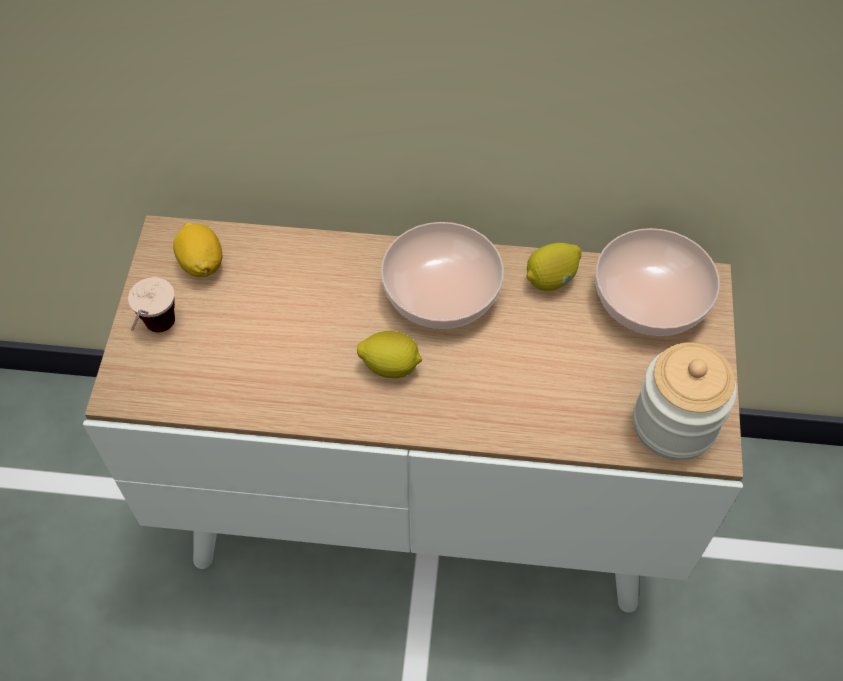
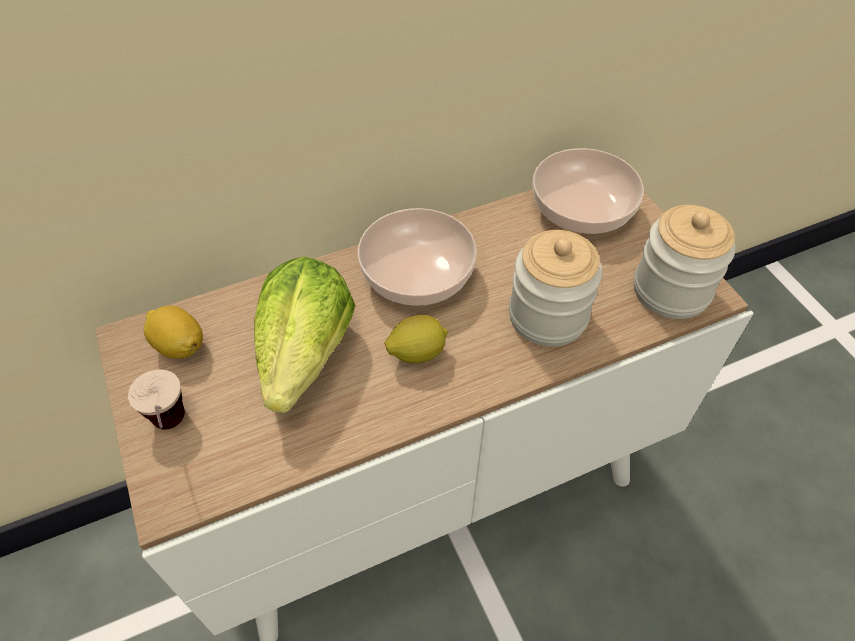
camera: 30 degrees left, 5 degrees down
lemon [527,243,582,291] -> none
none -> lettuce [254,257,355,413]
none -> jar [509,230,602,347]

